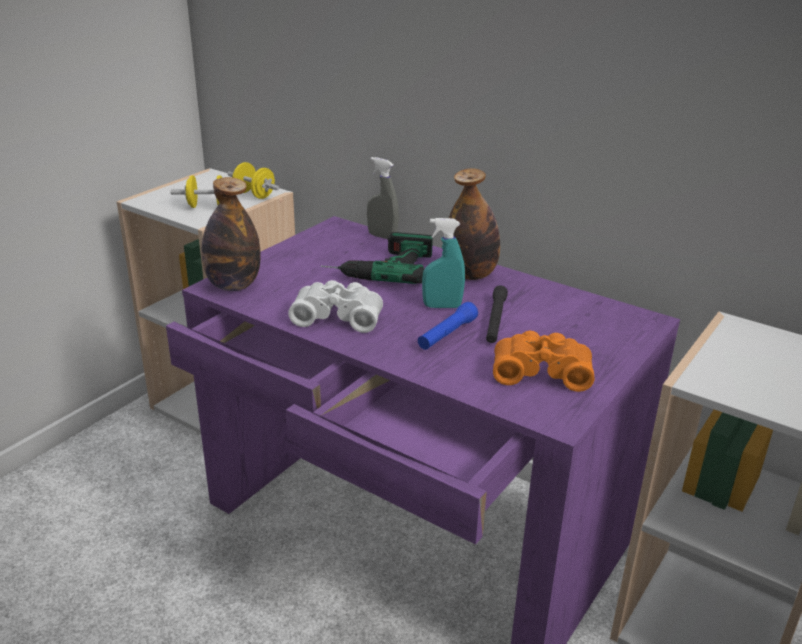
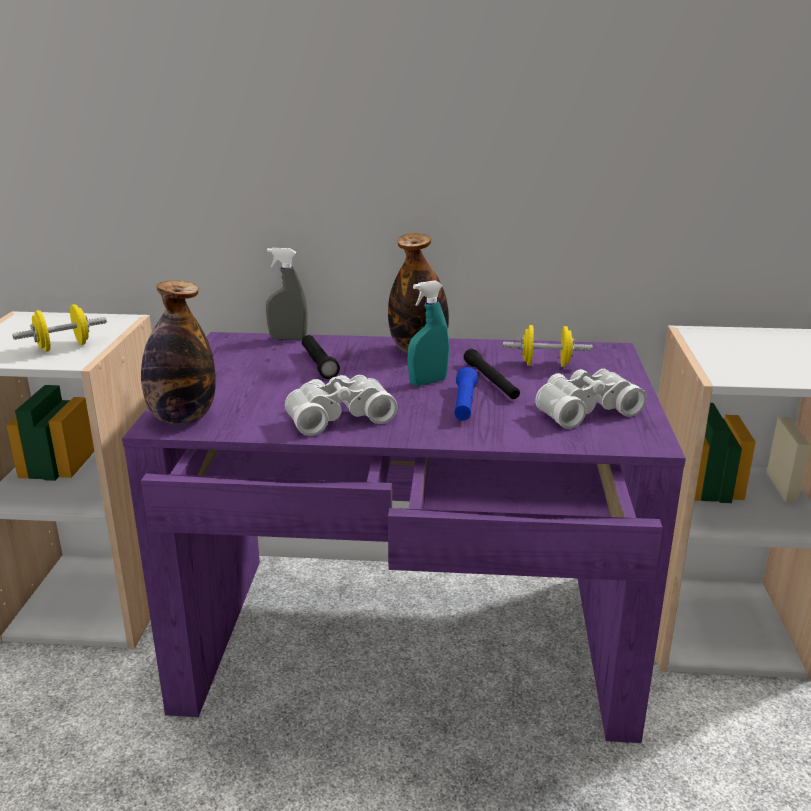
camera: 30 degrees left, 5 degrees down
yellow dumbbell [228,162,279,199] -> yellow dumbbell moved to [503,325,593,367]
power drill [321,232,433,284] -> black flashlight [302,335,340,379]
orange binoculars [493,331,595,392] -> white binoculars [535,369,647,429]

